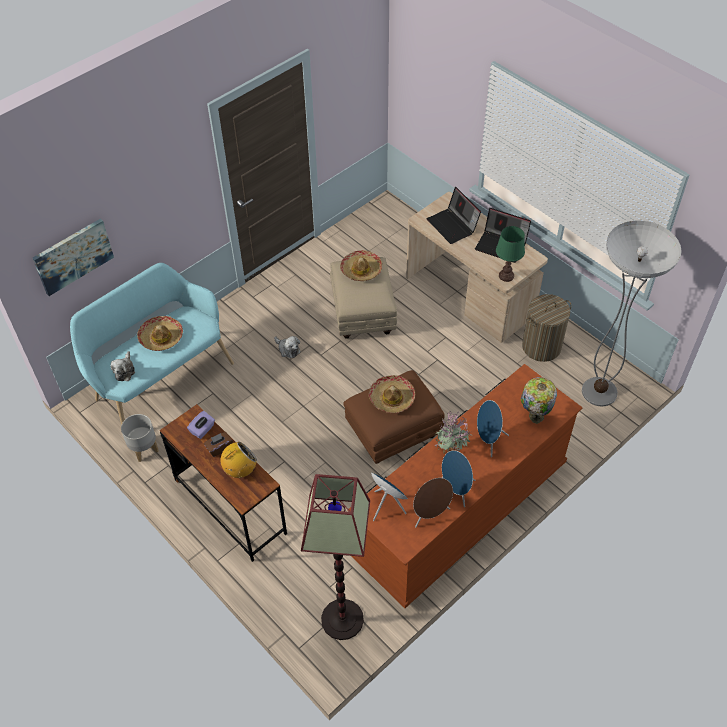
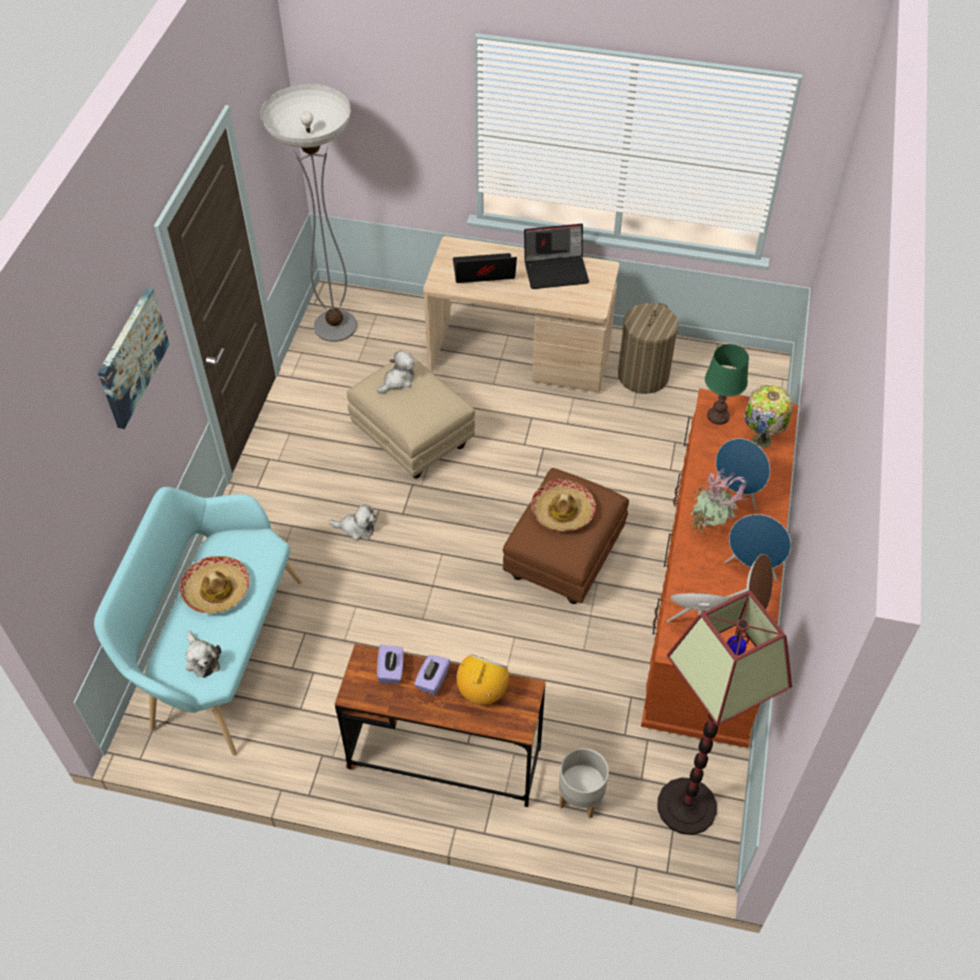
camera: 35 degrees left, 0 degrees up
picture [33,219,114,296] -> picture moved to [98,287,170,429]
grey planter [121,414,159,462] -> grey planter moved to [559,748,609,819]
brown tissue box [204,432,233,457] -> purple tissue box [414,655,450,696]
hat [340,250,382,281] -> plush toy [377,350,415,394]
laptop [427,187,481,244] -> laptop turned 150 degrees clockwise [453,253,517,283]
green table lamp [496,226,525,282] -> green table lamp moved to [705,344,749,425]
floor lamp [582,220,681,406] -> floor lamp moved to [261,84,357,342]

